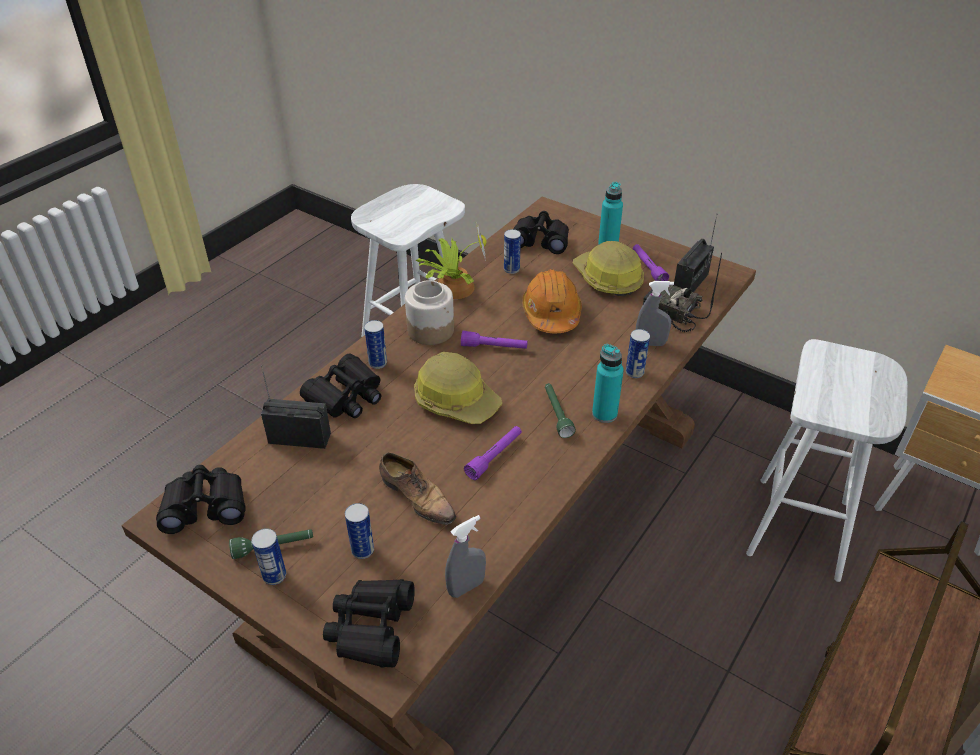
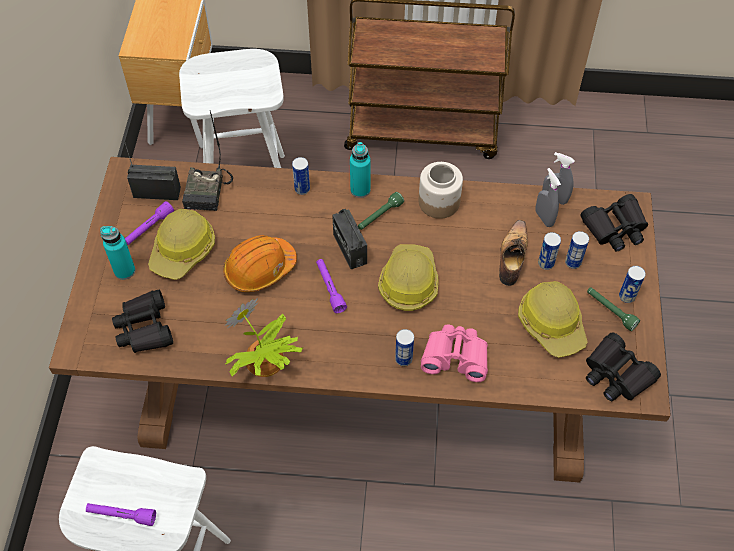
camera: 120 degrees left, 15 degrees up
radio [261,365,331,449] -> radio moved to [332,209,367,269]
black binoculars [300,354,381,418] -> pink binoculars [421,325,488,382]
jar [405,280,454,345] -> jar moved to [419,162,463,219]
purple flashlight [464,426,522,480] -> purple flashlight moved to [86,503,156,526]
can [504,229,521,274] -> can moved to [538,232,561,270]
grey spray bottle [636,281,674,346] -> grey spray bottle moved to [536,168,561,227]
none -> hard hat [518,281,588,358]

